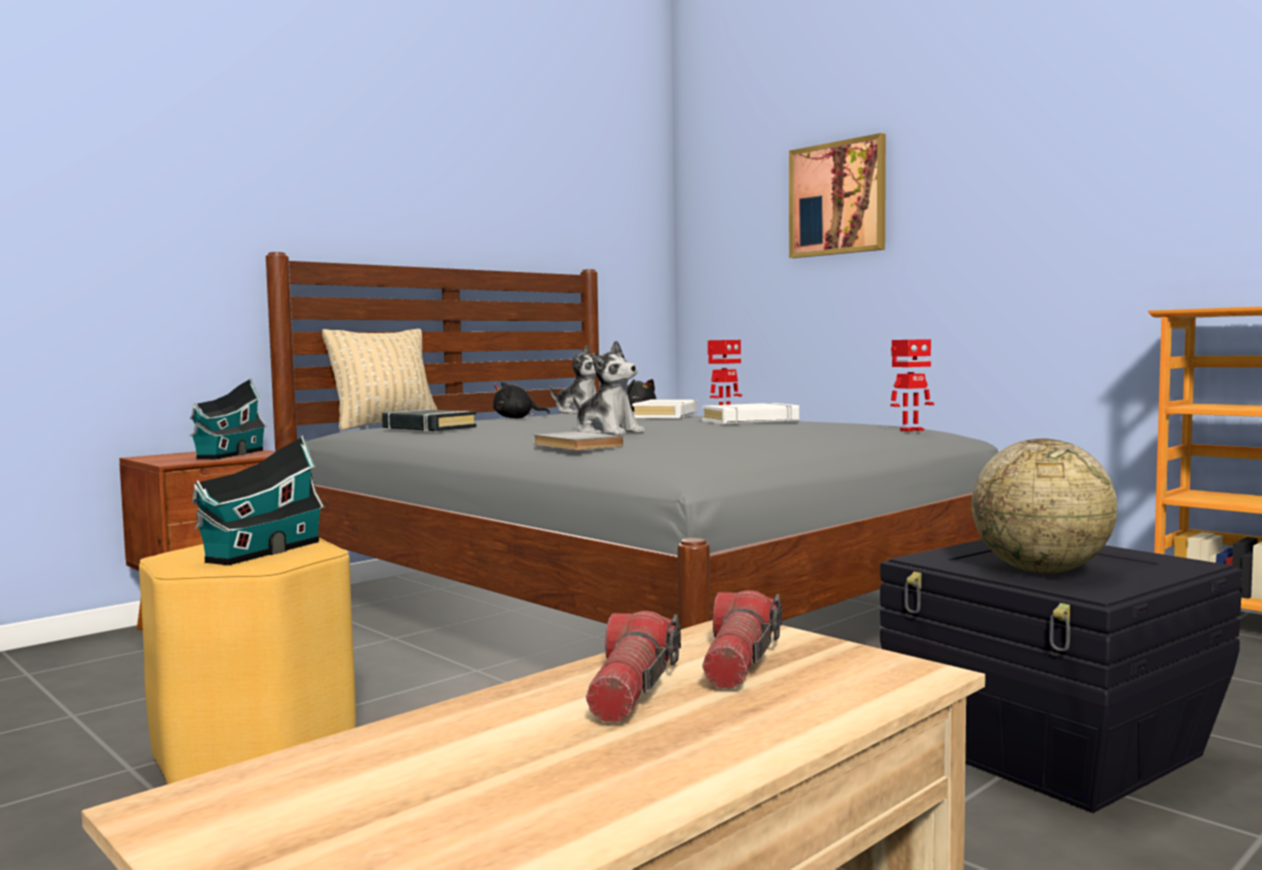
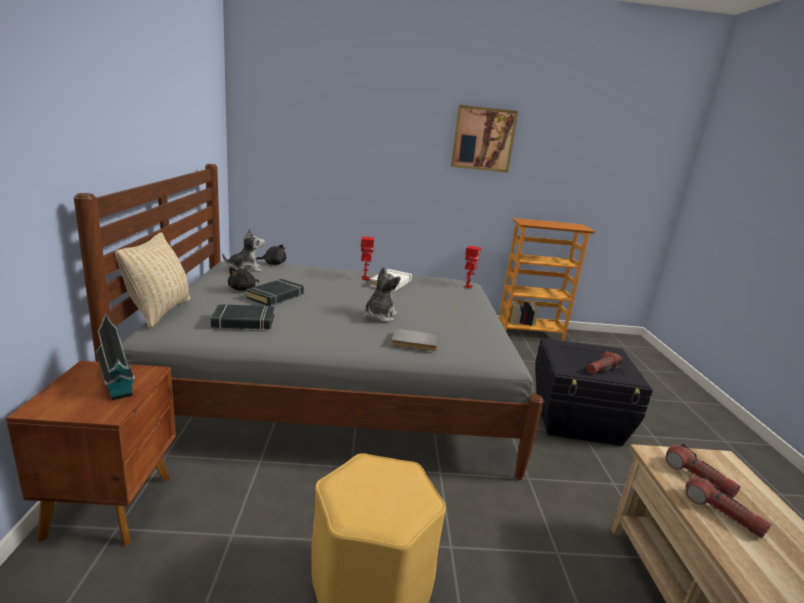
camera: 50 degrees left, 15 degrees up
toy house [192,435,324,565] -> none
plush toy [573,340,645,435] -> plush toy turned 60 degrees counterclockwise [363,266,400,322]
white book [632,399,697,418] -> none
picture [789,133,886,258] -> picture moved to [451,105,518,172]
globe [972,439,1117,573] -> flashlight [587,351,623,374]
none -> black book [246,279,304,306]

